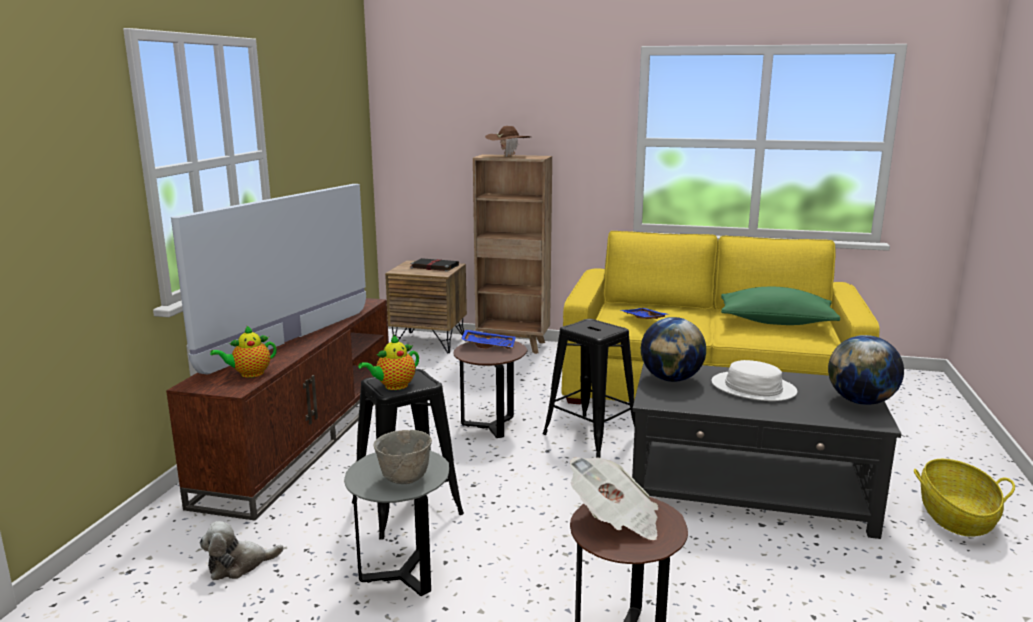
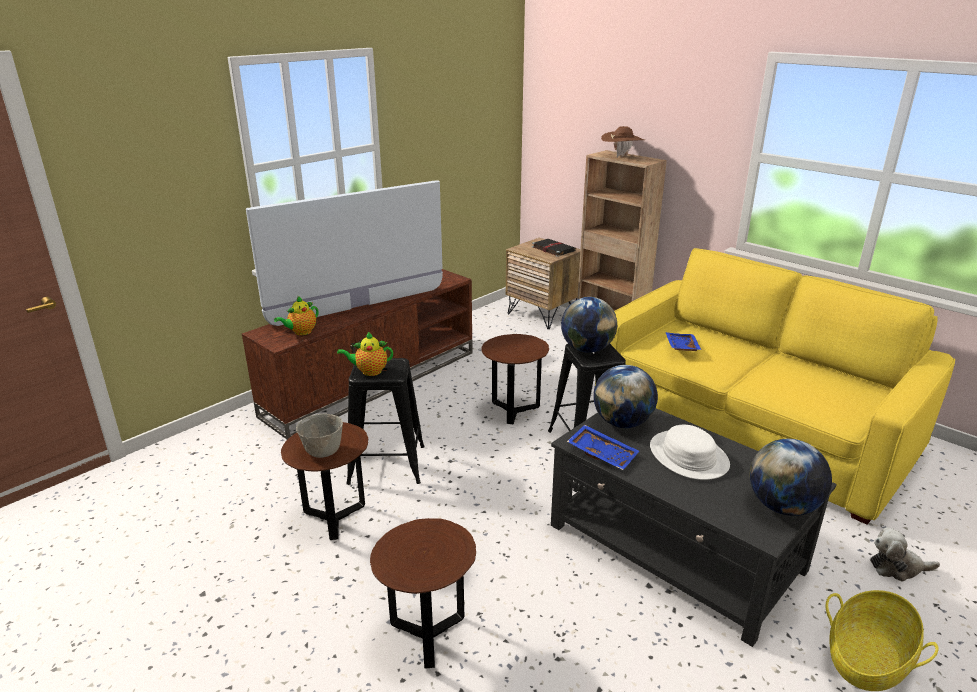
camera: 30 degrees right, 10 degrees up
plush toy [200,521,284,580] -> plush toy moved to [870,528,940,581]
teapot [210,325,277,378] -> teapot turned 45 degrees counterclockwise [274,296,319,335]
grey side table [344,450,449,596] -> brown side table [281,422,368,540]
blue tray [461,330,516,349] -> blue tray moved to [567,425,639,470]
newspaper [570,457,658,540] -> none
green pillow [721,287,840,325] -> none
none -> globe [561,297,617,353]

